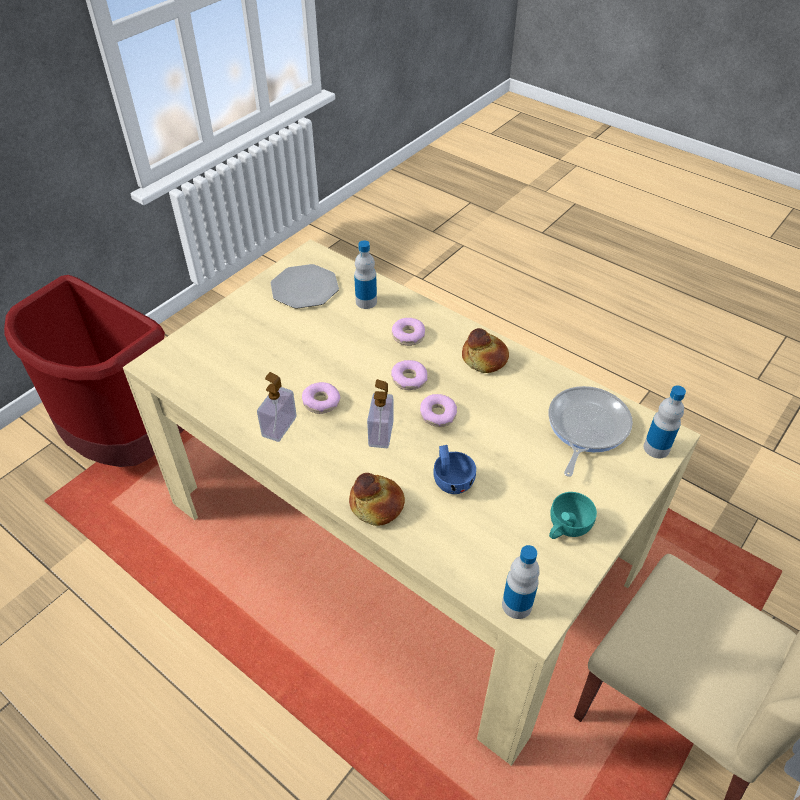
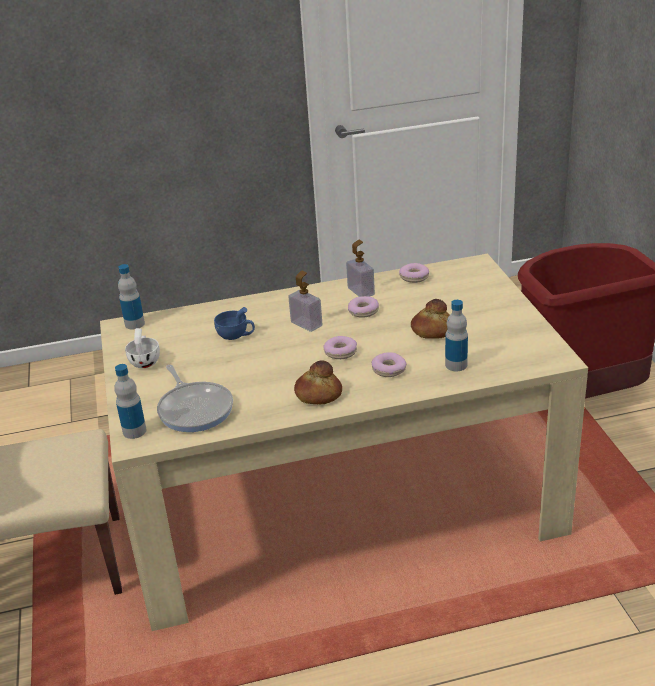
camera: 130 degrees right, 15 degrees down
plate [271,264,339,309] -> none
bread [349,473,405,526] -> bread moved to [411,299,450,339]
donut [420,394,457,427] -> donut moved to [399,263,429,283]
turquoise cup [549,492,597,539] -> white cup [125,328,160,368]

